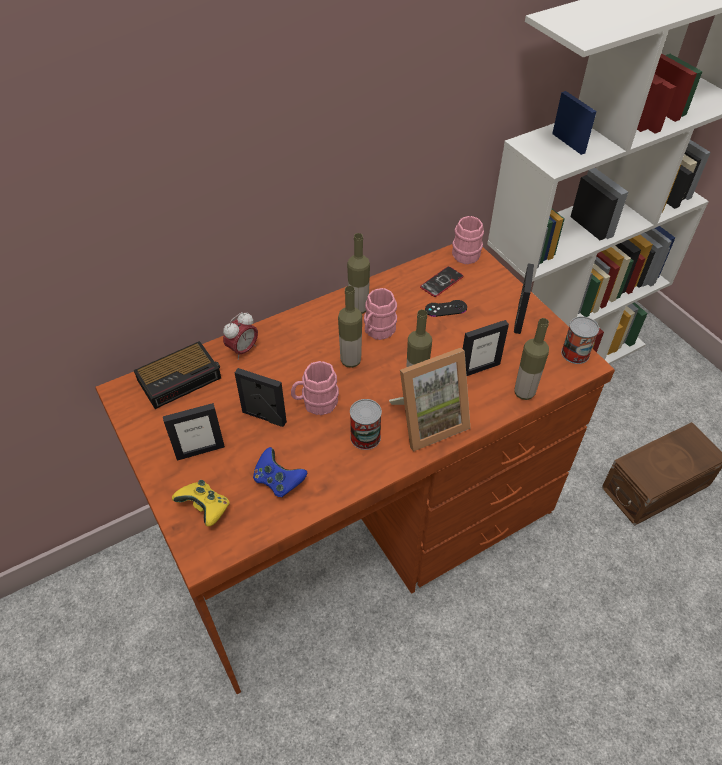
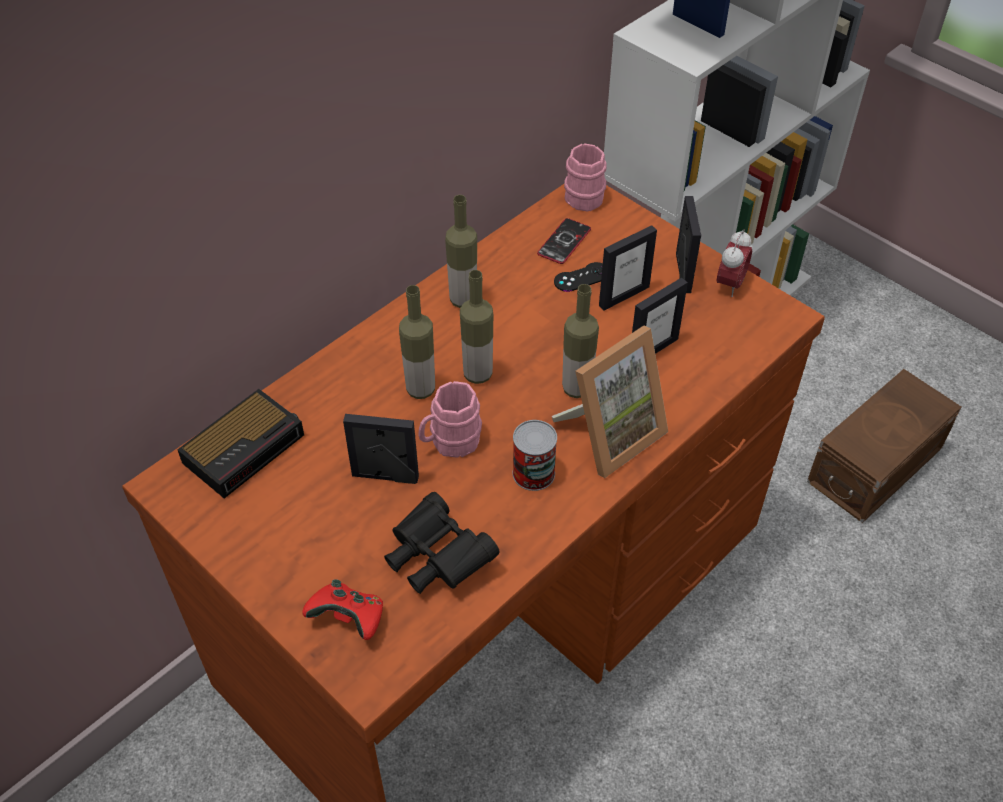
camera: 15 degrees left, 0 degrees up
picture frame [163,403,225,461] -> picture frame moved to [599,225,657,311]
yellow game controller [172,480,230,527] -> red game controller [302,579,383,640]
alarm clock [223,312,258,360] -> alarm clock moved to [717,230,752,297]
blue game controller [253,447,307,497] -> black binoculars [384,492,500,594]
pink mug [364,288,397,340] -> none
bottle [514,318,549,400] -> bottle moved to [399,285,435,399]
can [561,316,599,364] -> none

